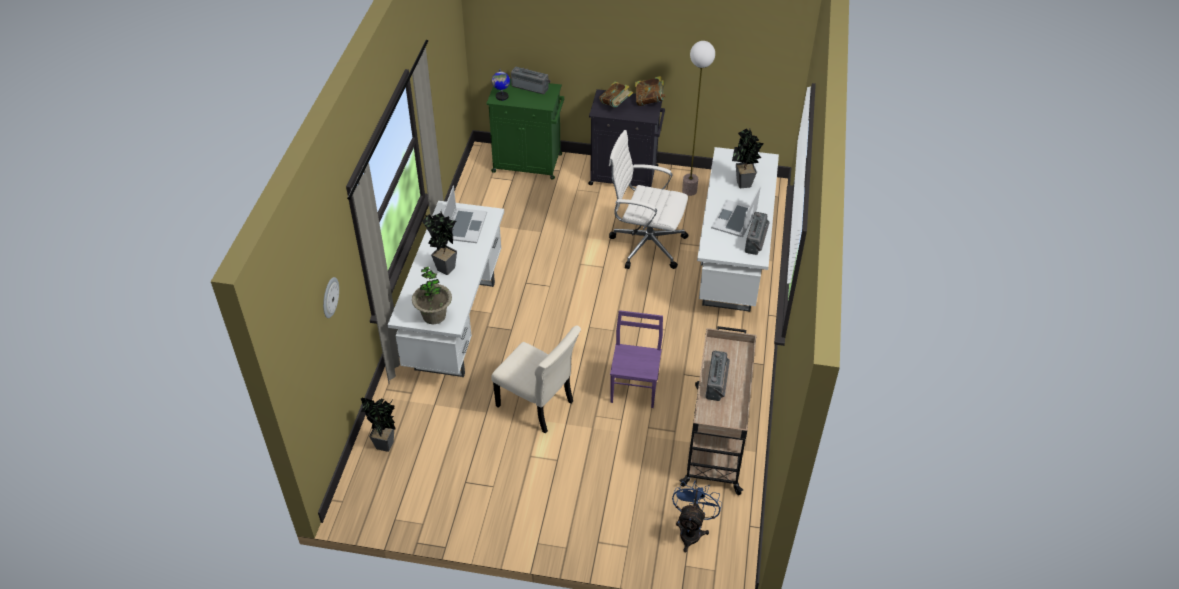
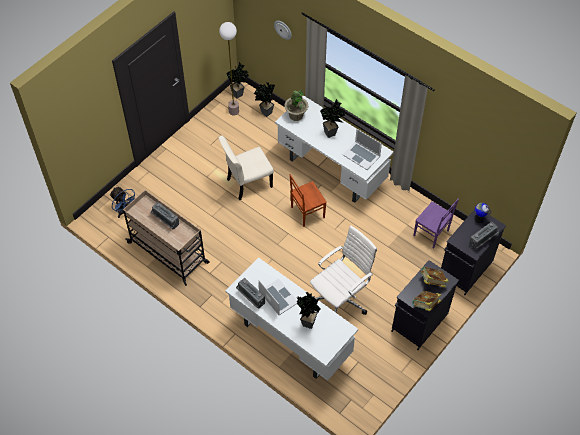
camera: 120 degrees right, 10 degrees up
green cabinet [486,79,564,180] -> black cabinet [441,209,506,295]
purple chair [610,310,663,408] -> purple chair moved to [413,198,459,249]
floor lamp [682,41,715,196] -> floor lamp moved to [219,22,239,115]
none -> potted plant [226,62,249,98]
none -> brown chair [290,174,327,227]

